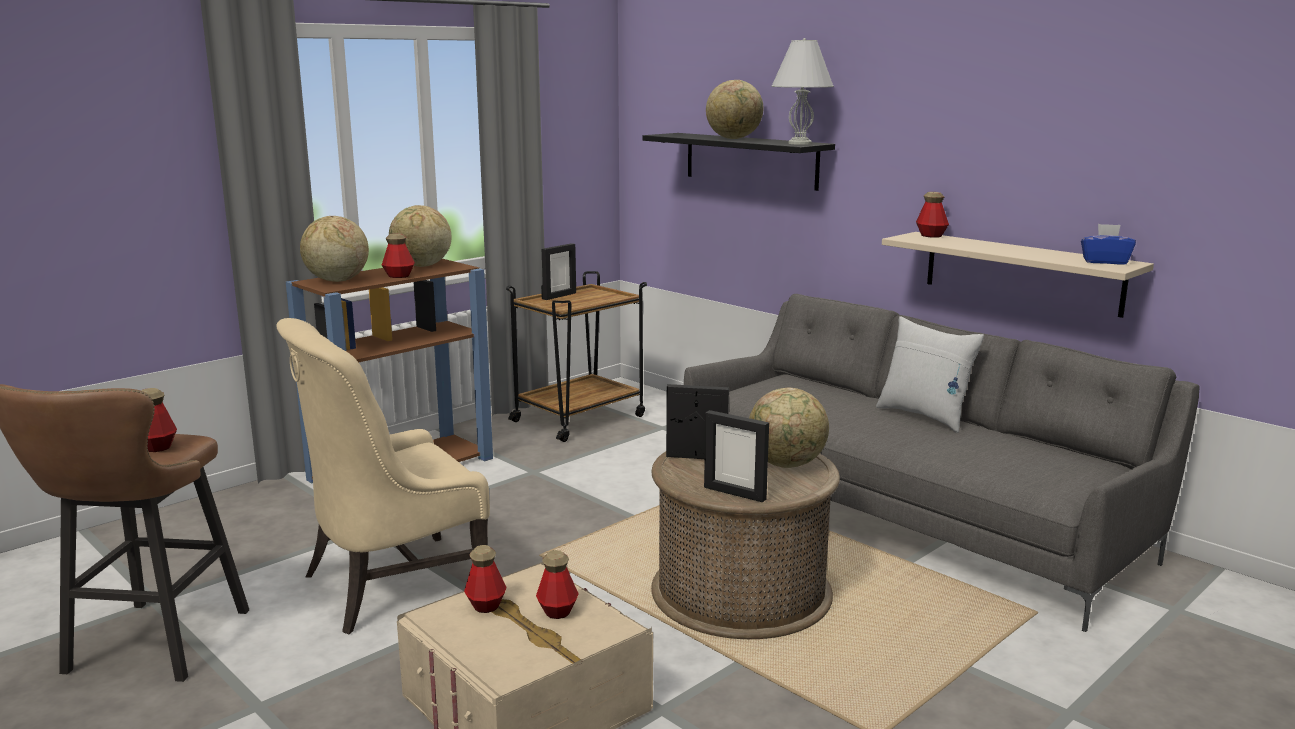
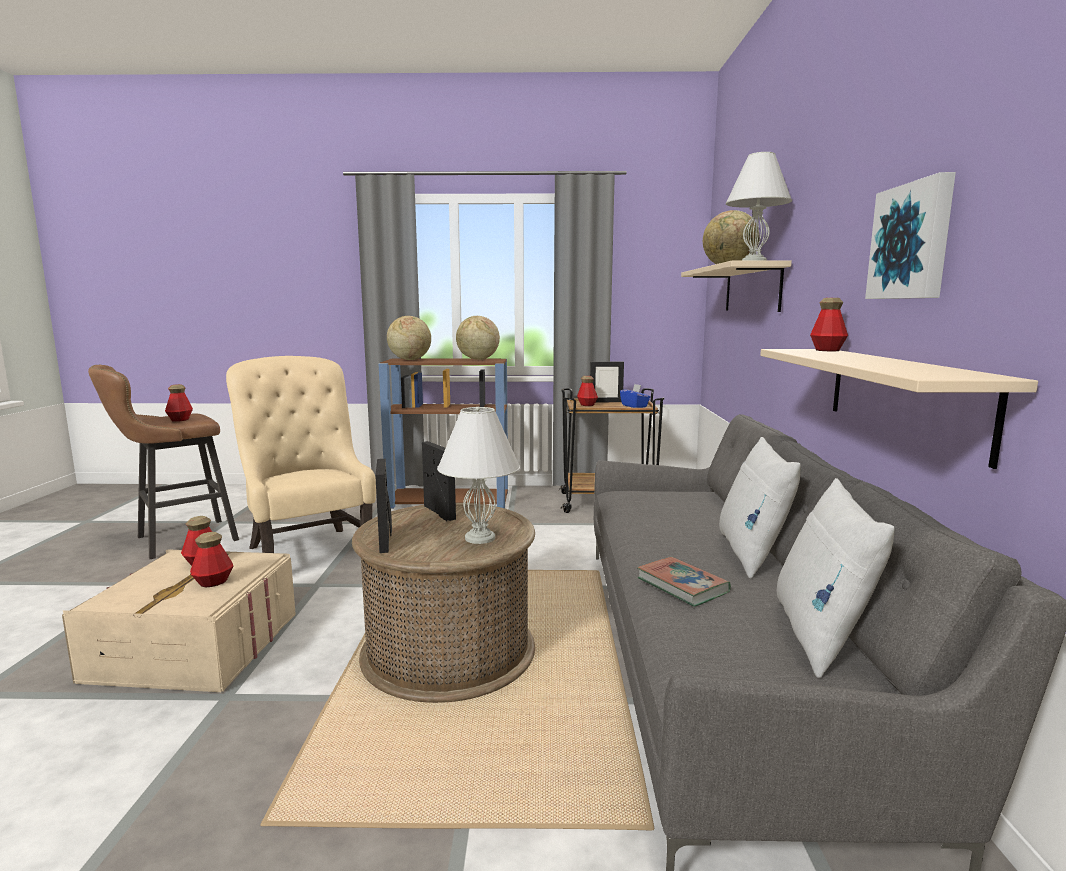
camera: 45 degrees right, 5 degrees down
beige chair [276,318,490,634] -> beige chair turned 45 degrees clockwise [226,356,376,553]
bottle [382,233,415,278] -> bottle moved to [577,376,598,406]
black shelf [642,133,835,191] -> beige shelf [681,260,792,312]
globe [749,388,829,468] -> white table lamp [437,407,520,544]
blue tissue box [1081,224,1136,265] -> blue tissue box moved to [620,384,650,408]
none -> book [637,557,731,607]
none -> grey pillow [777,478,895,678]
none -> picture [865,172,956,299]

